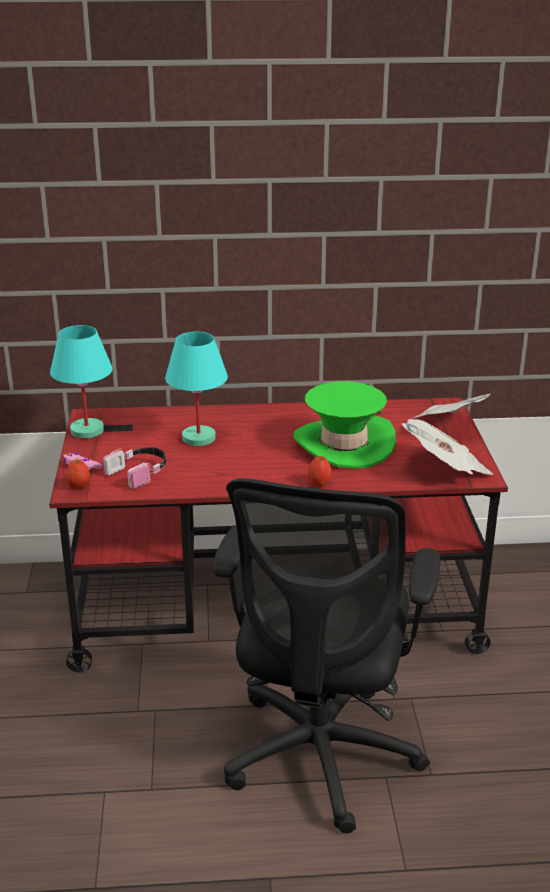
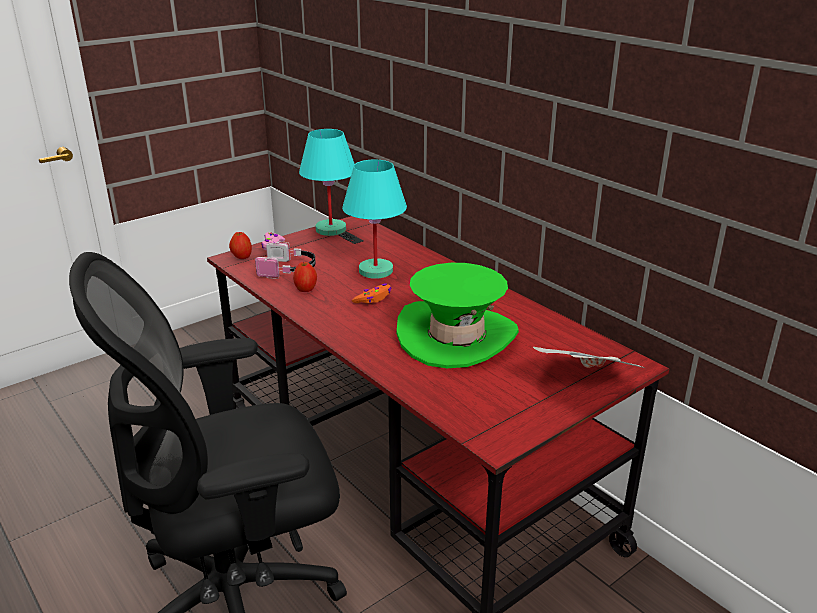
camera: 55 degrees right, 0 degrees up
apple [308,456,332,487] -> apple moved to [293,262,317,292]
newspaper [401,419,493,475] -> none
none -> orange game controller [352,283,392,303]

